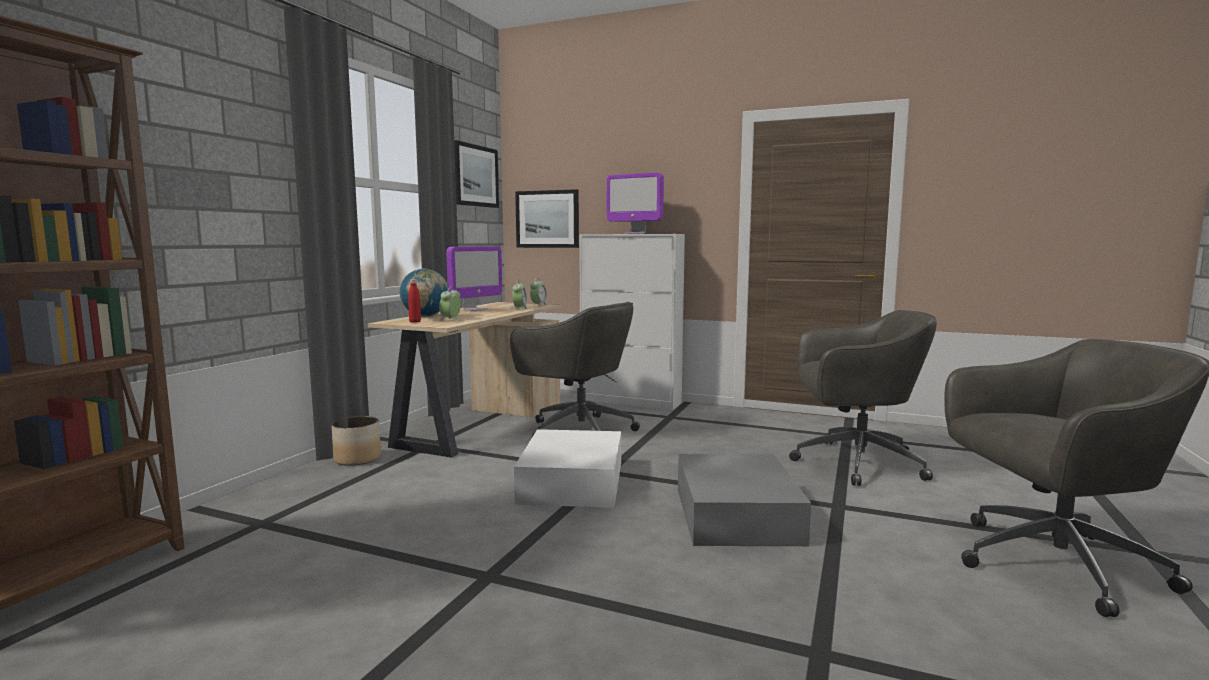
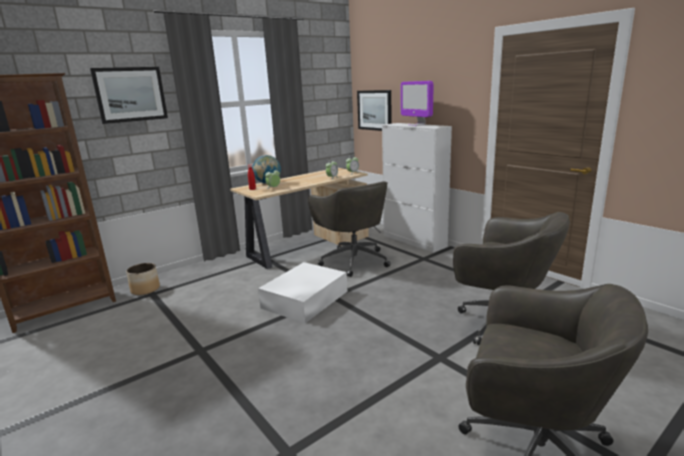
camera: 30 degrees right, 10 degrees up
planter [332,416,381,466] -> planter moved to [126,263,160,295]
monitor [446,246,502,311] -> none
picture [454,140,499,208] -> picture moved to [90,67,168,124]
grey storage box [678,454,811,546] -> none

